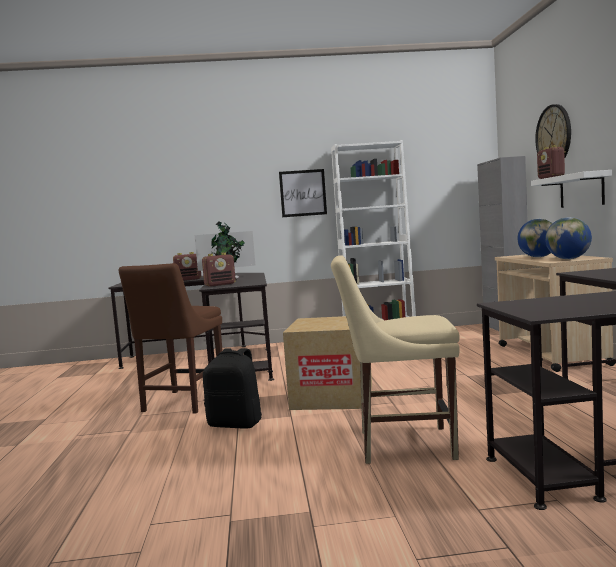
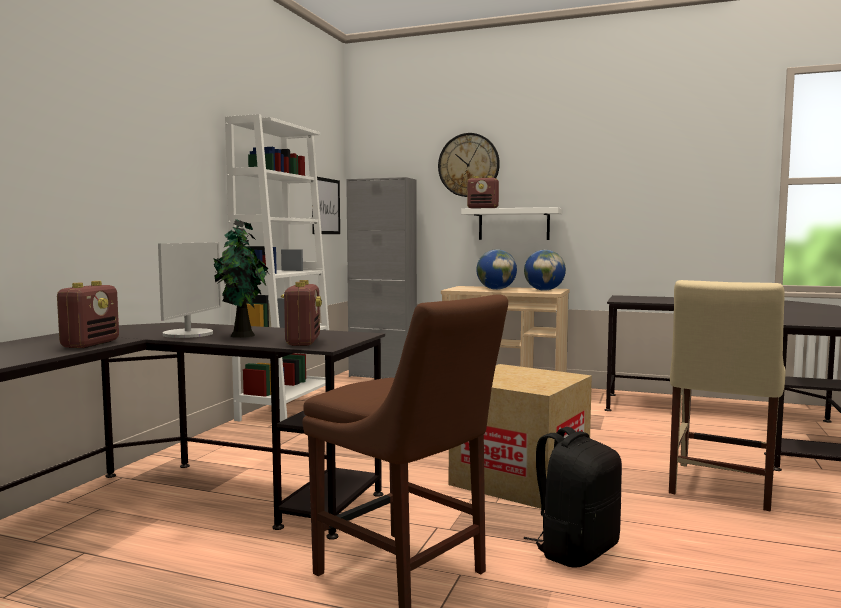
camera: 65 degrees left, 0 degrees up
picture [279,169,327,217] -> picture moved to [312,177,340,234]

